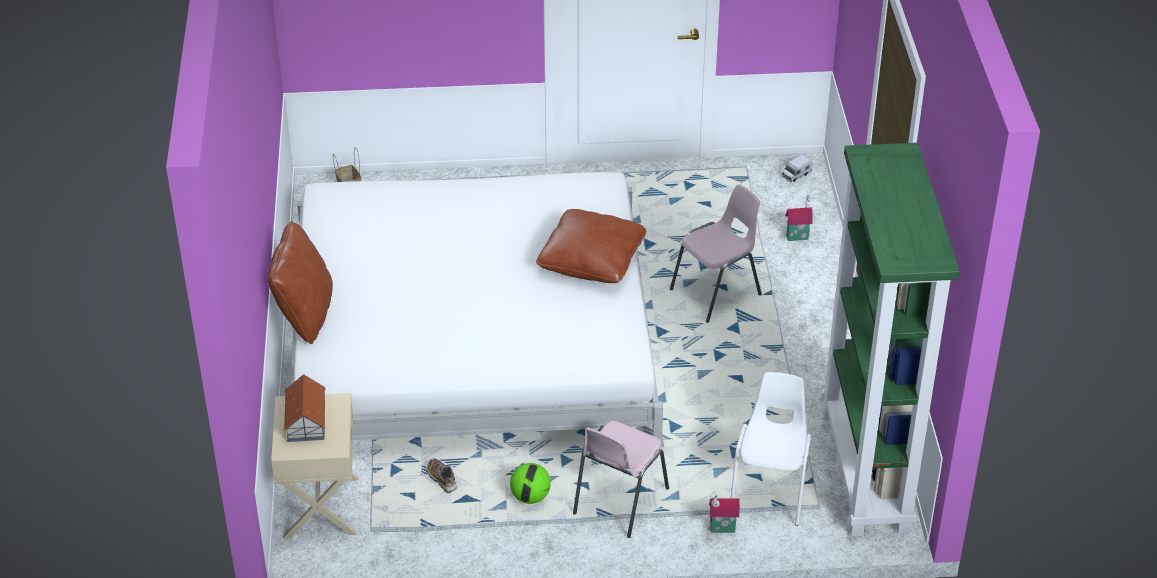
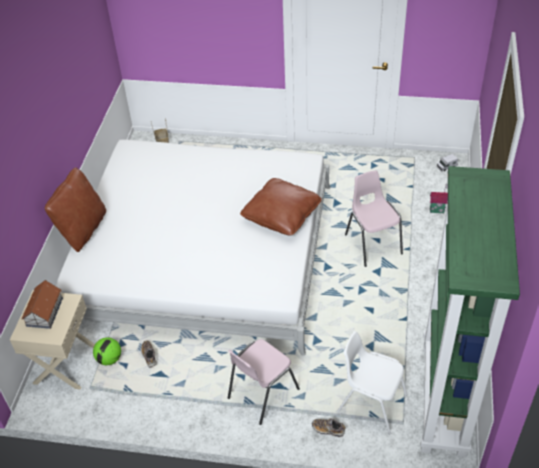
camera: 15 degrees right, 5 degrees up
football [510,463,551,504] -> football moved to [93,337,121,365]
pink chair [670,184,762,323] -> pink chair turned 90 degrees counterclockwise [345,171,403,267]
toy house [709,496,740,533] -> shoe [312,418,346,437]
white chair [731,372,811,526] -> white chair turned 90 degrees counterclockwise [337,331,407,435]

